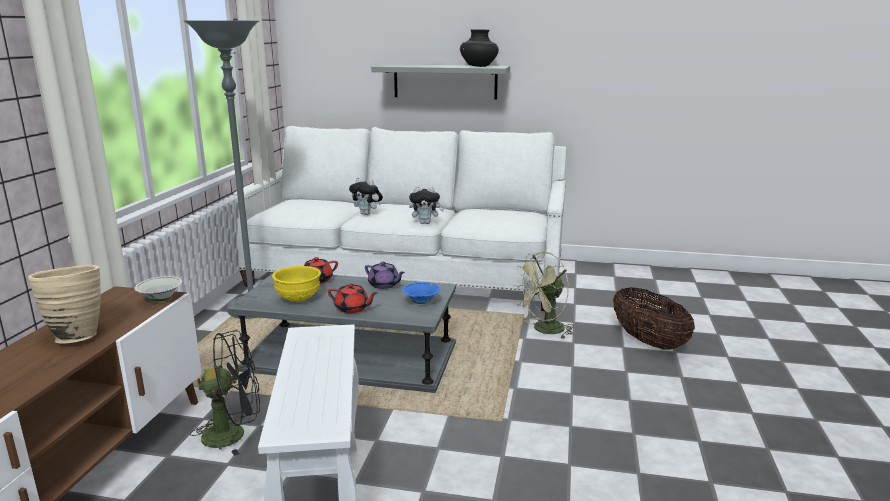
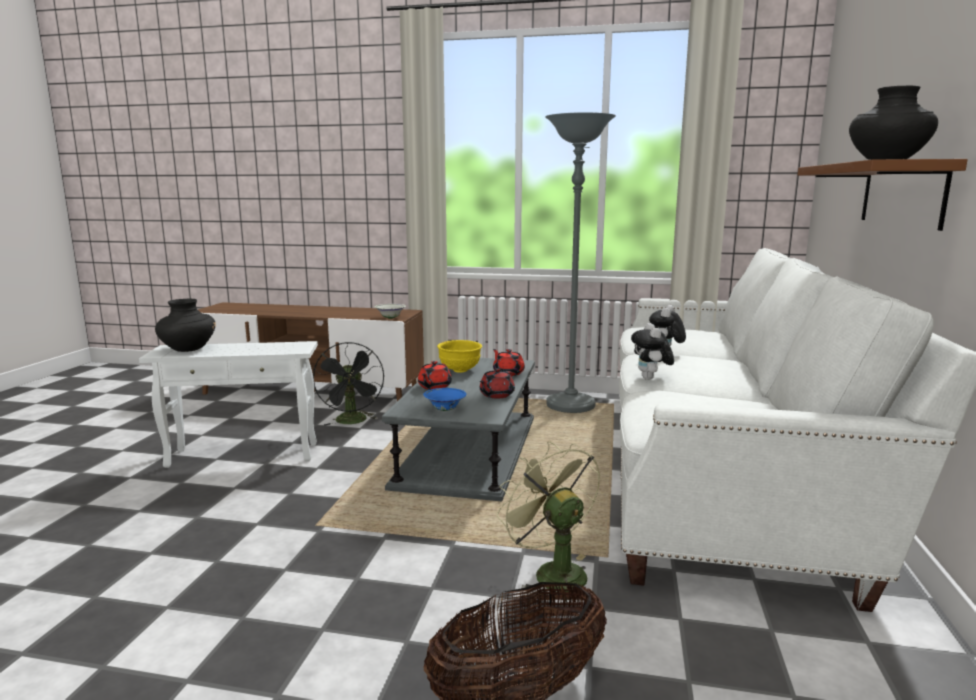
camera: 90 degrees right, 5 degrees down
beige vase [28,265,101,344] -> none
purple teapot [365,262,405,289] -> red teapot [480,368,515,399]
grey shelf [371,64,510,99] -> brown shelf [798,159,968,231]
none -> black vase [155,299,216,352]

